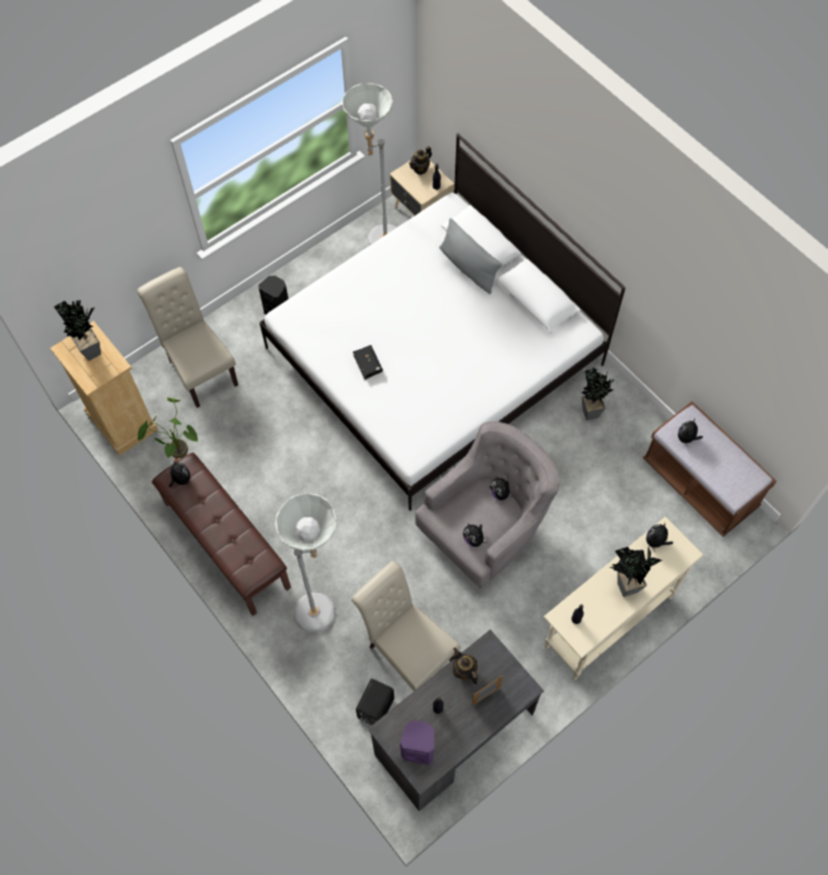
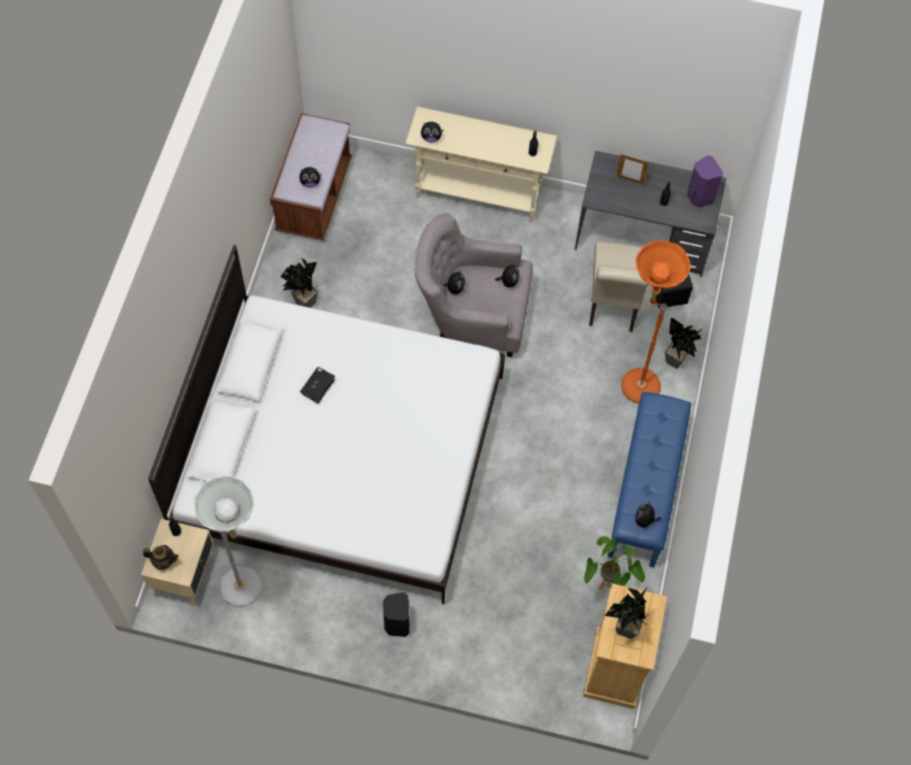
camera: 130 degrees left, 0 degrees up
beige chair [137,267,238,408] -> none
brown bench [152,453,291,616] -> blue bench [607,392,691,568]
grey floor lamp [275,493,337,633] -> orange floor lamp [621,240,691,403]
black book [353,345,383,380] -> black book moved to [300,367,335,404]
grey pillow [439,218,502,294] -> none
teapot [452,648,478,684] -> none
potted plant [609,546,662,597] -> potted plant moved to [665,318,702,369]

